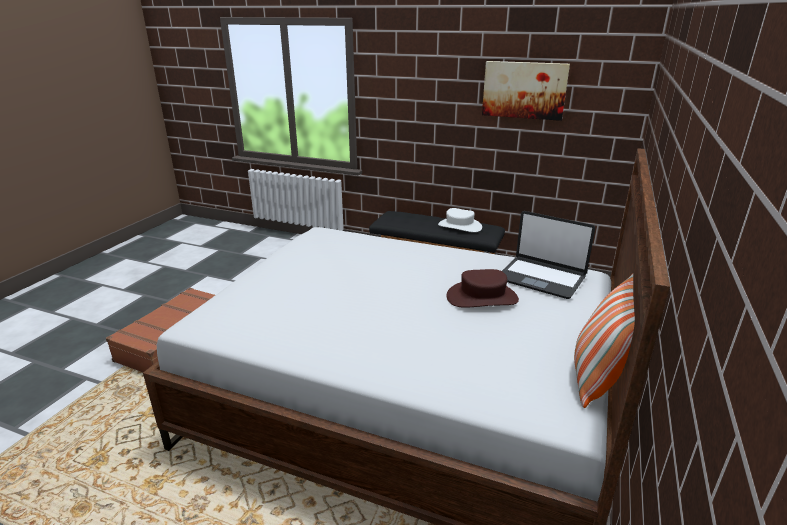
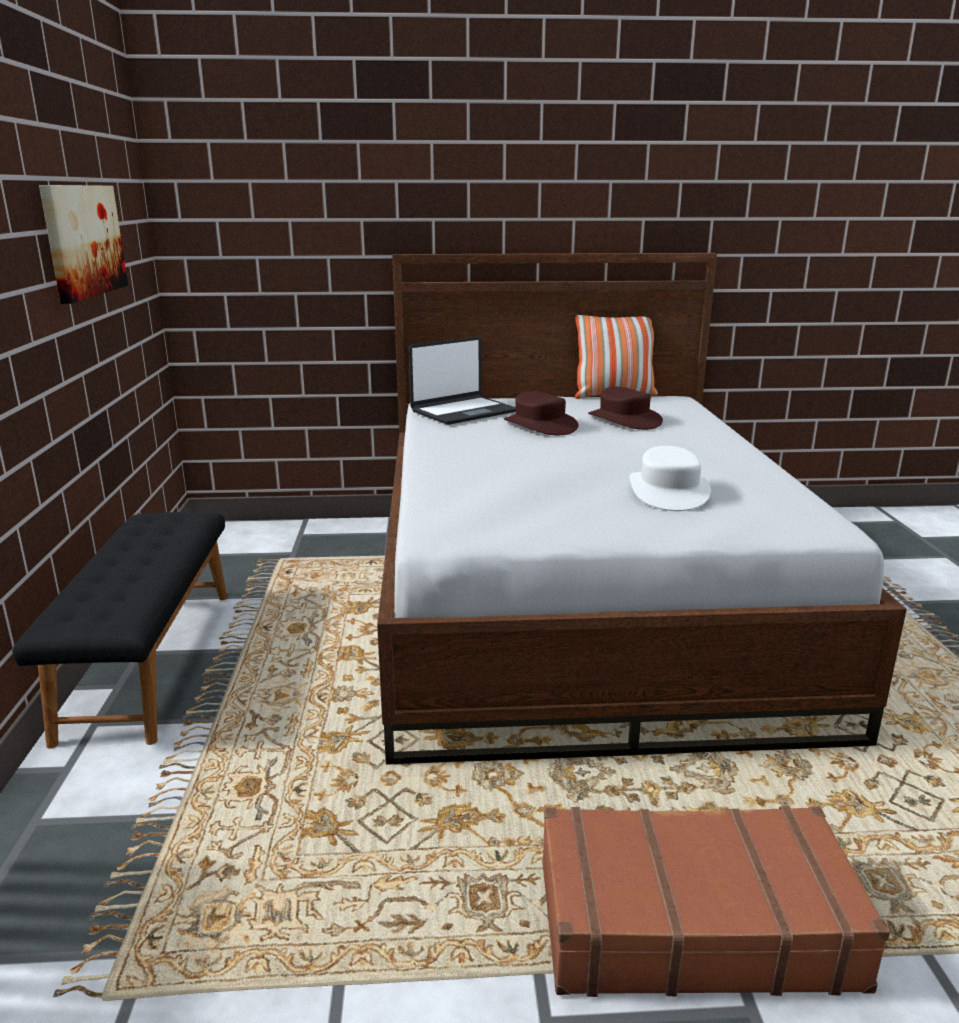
camera: 115 degrees left, 5 degrees down
white hat [438,208,482,232] -> white hat moved to [630,446,711,511]
laptop [502,211,595,299] -> laptop turned 45 degrees clockwise [409,336,516,425]
none -> brown hat [588,387,663,430]

